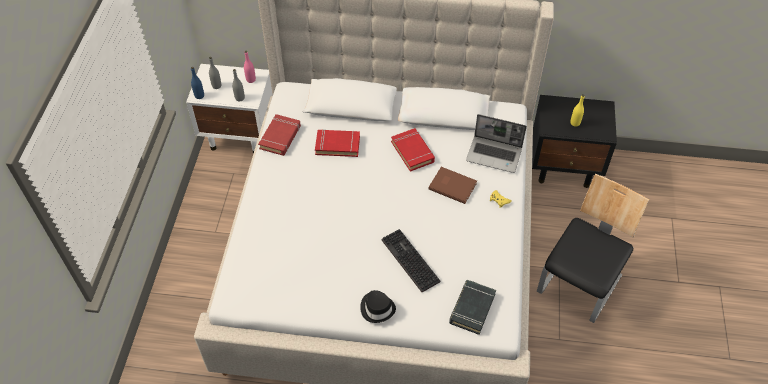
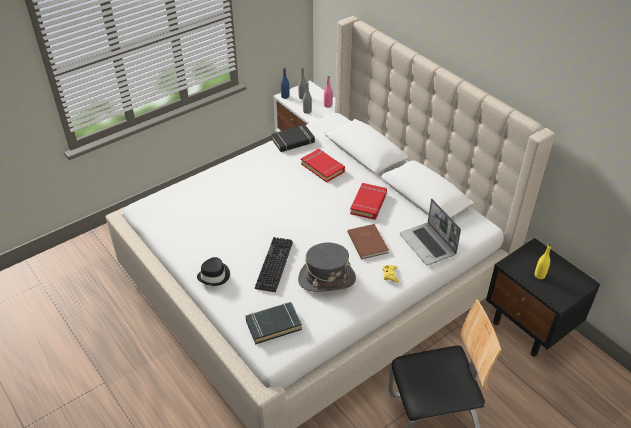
camera: 45 degrees right, 10 degrees down
red book [258,114,301,156] -> black book [271,125,315,152]
none -> grey hat [298,243,356,292]

